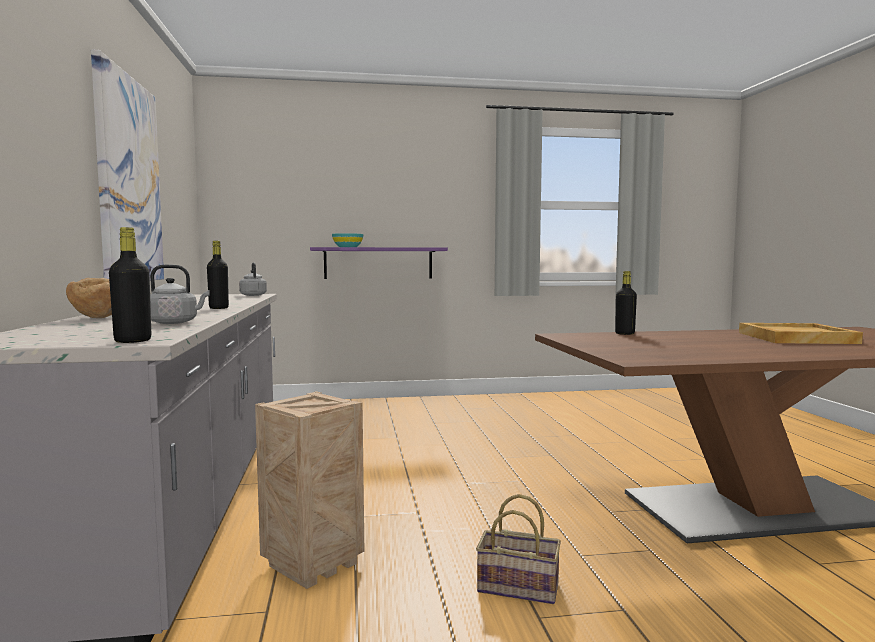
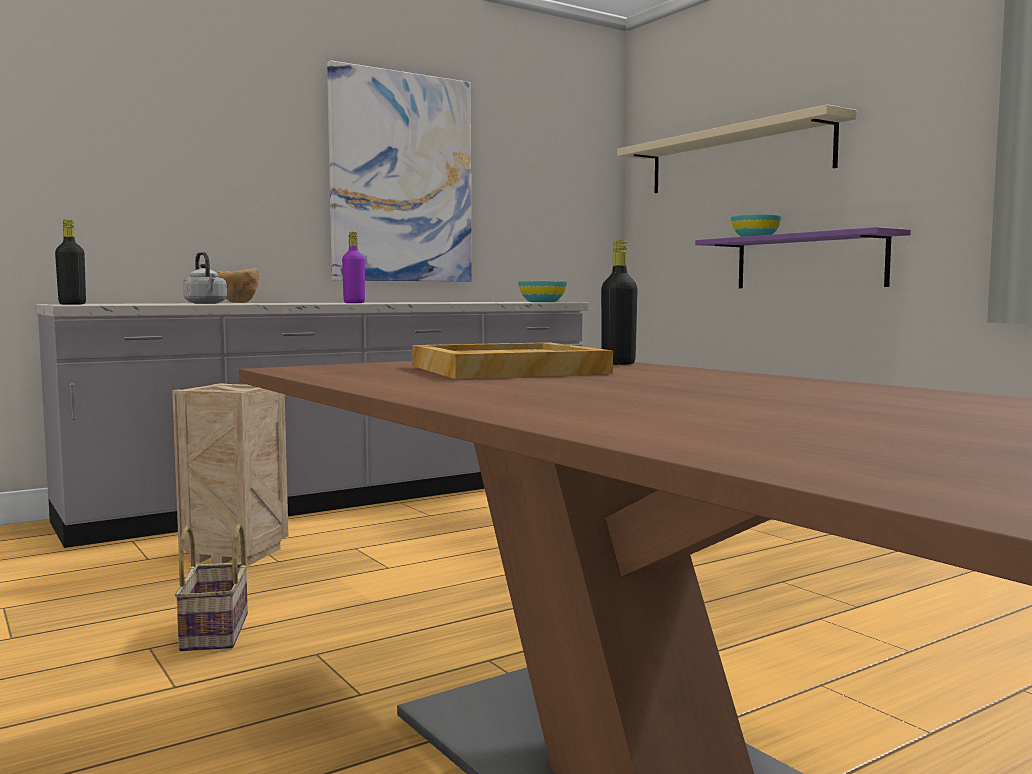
camera: 65 degrees right, 0 degrees up
black bottle [207,241,229,309] -> purple bottle [342,232,365,303]
grey kettle [239,262,267,296] -> turquoise bowl [518,281,567,302]
beige tray [739,323,863,344] -> beige tray moved to [412,342,613,379]
none -> beige shelf [617,104,857,193]

